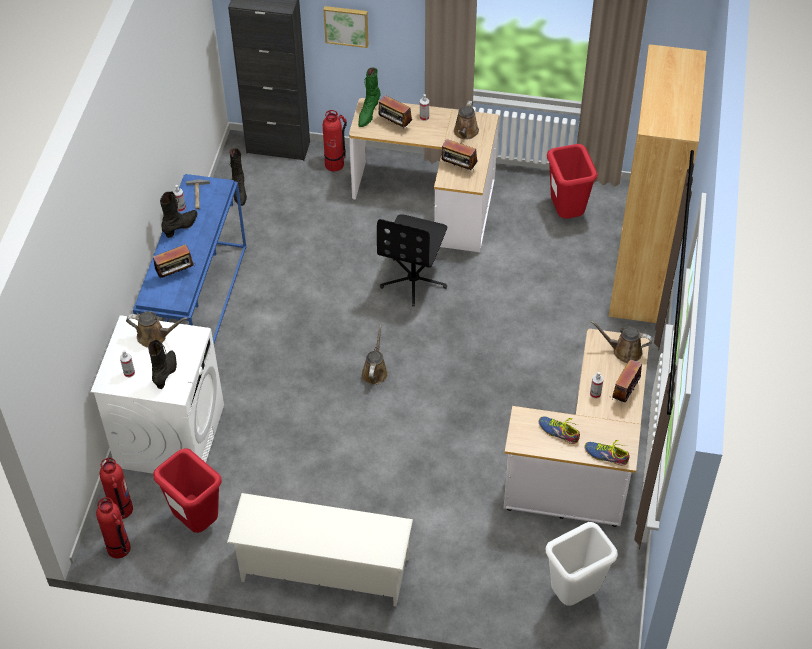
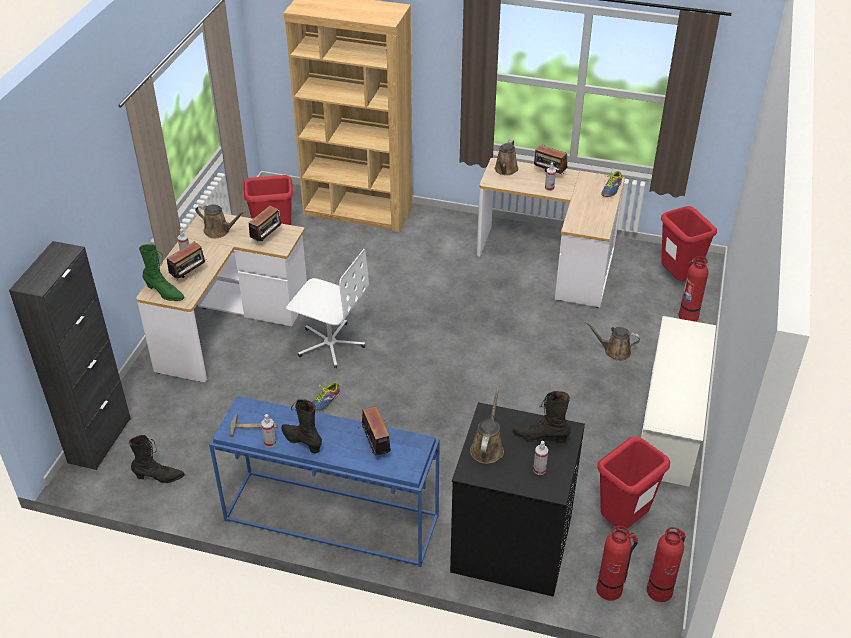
camera: 85 degrees left, 10 degrees down
white washing machine [91,315,224,474] -> black washing machine [450,402,585,597]
picture [323,6,368,48] -> none
fire extinguisher [323,110,347,172] -> fire extinguisher moved to [678,256,708,322]
brown watering can [361,324,388,385] -> brown watering can moved to [585,321,640,361]
black office chair [377,214,447,306] -> white office chair [286,249,369,368]
shoe [538,416,580,444] -> shoe moved to [313,380,340,412]
white trash can [546,522,618,606] -> red trash can [661,206,717,281]

